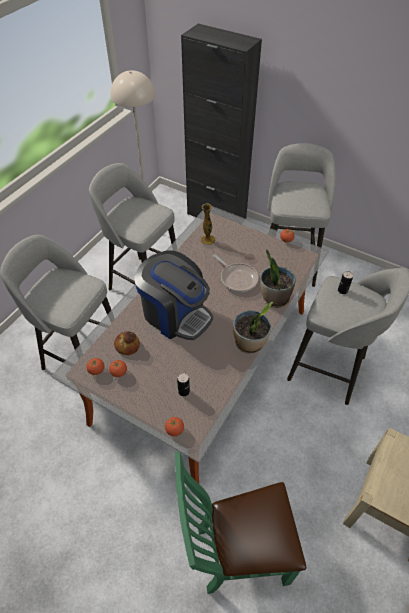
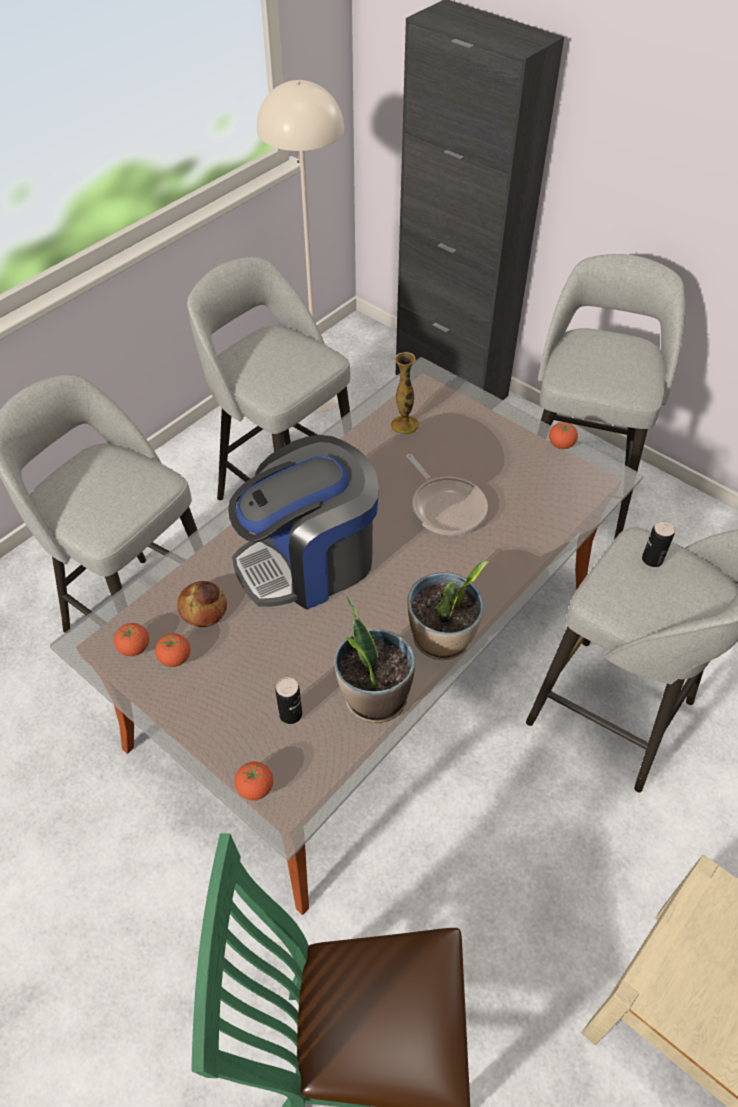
camera: 10 degrees right, 0 degrees up
coffee machine [134,251,213,340] -> coffee machine turned 105 degrees clockwise [228,435,379,610]
potted plant [260,249,296,308] -> potted plant moved to [335,596,415,723]

